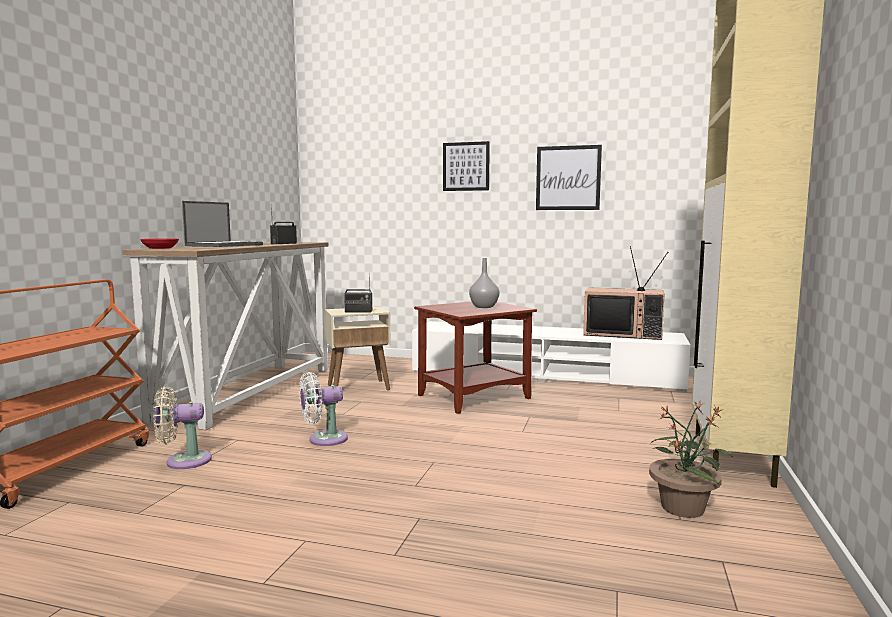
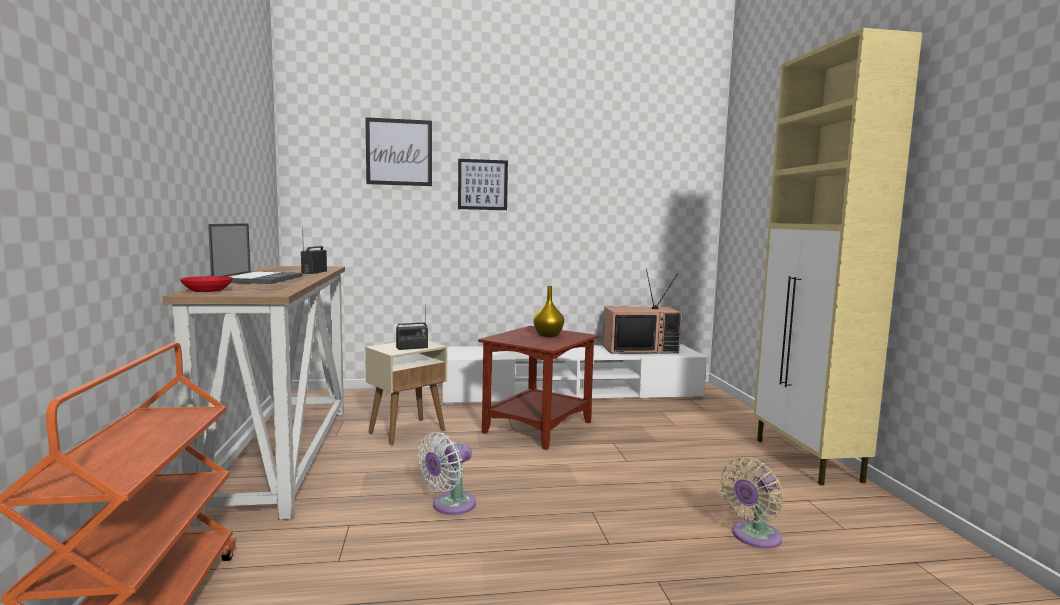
camera: 25 degrees left, 0 degrees up
beige fan [153,387,212,469] -> beige fan moved to [720,457,784,549]
grey vase [469,258,499,308] -> yellow vase [534,286,564,337]
picture [536,145,602,210] -> picture moved to [365,117,432,186]
potted plant [649,401,733,518] -> none

